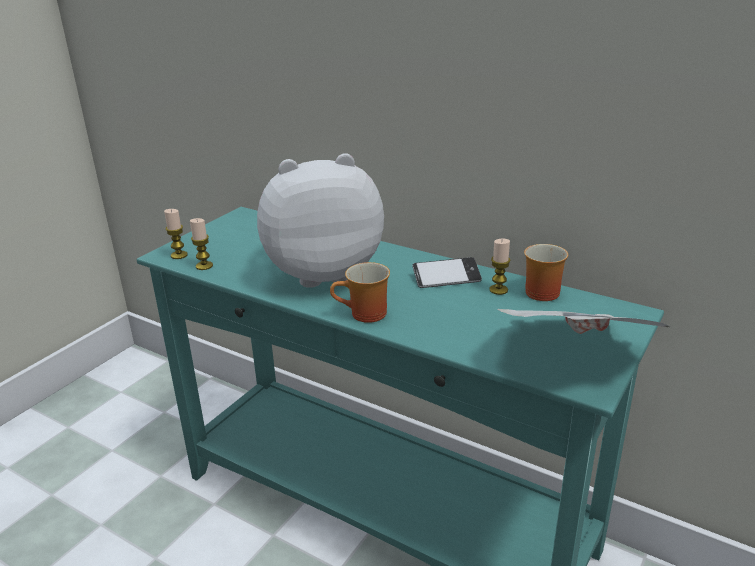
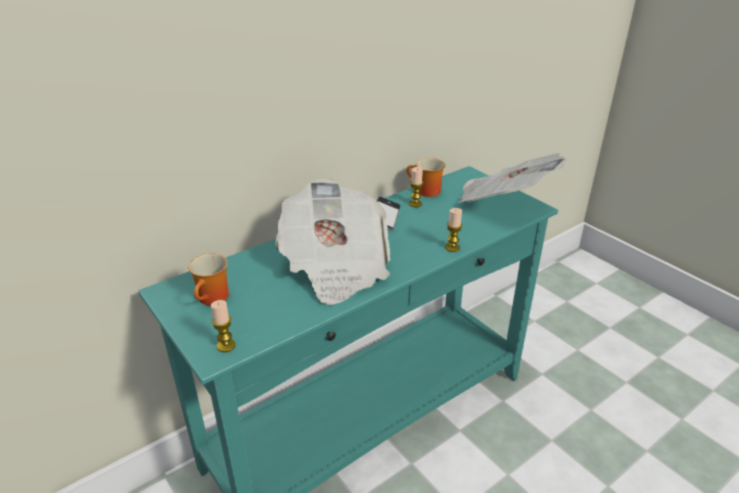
camera: 70 degrees left, 5 degrees up
candle [190,218,213,270] -> candle moved to [445,208,462,252]
plush toy [257,153,384,288] -> newspaper [275,179,390,305]
mug [330,262,390,323] -> mug moved to [188,254,229,306]

